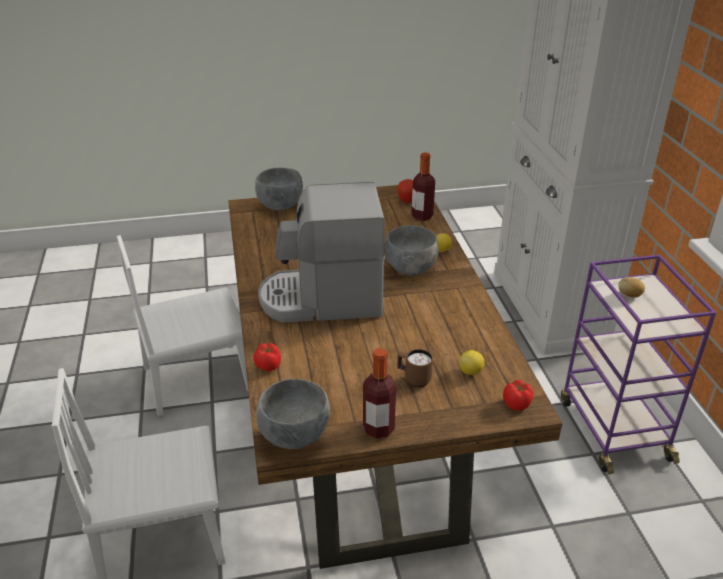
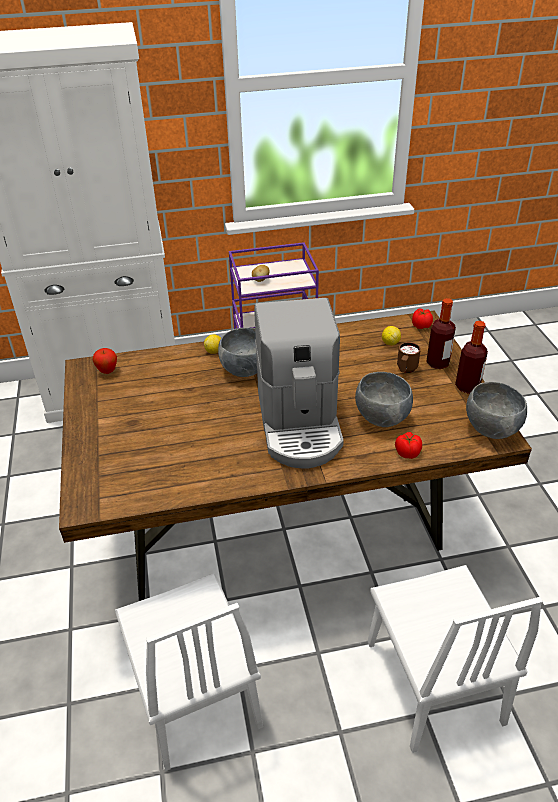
camera: 90 degrees left, 5 degrees up
grey bowl [255,168,303,210] -> grey bowl moved to [355,372,413,427]
bottle [411,152,435,221] -> bottle moved to [426,298,456,369]

